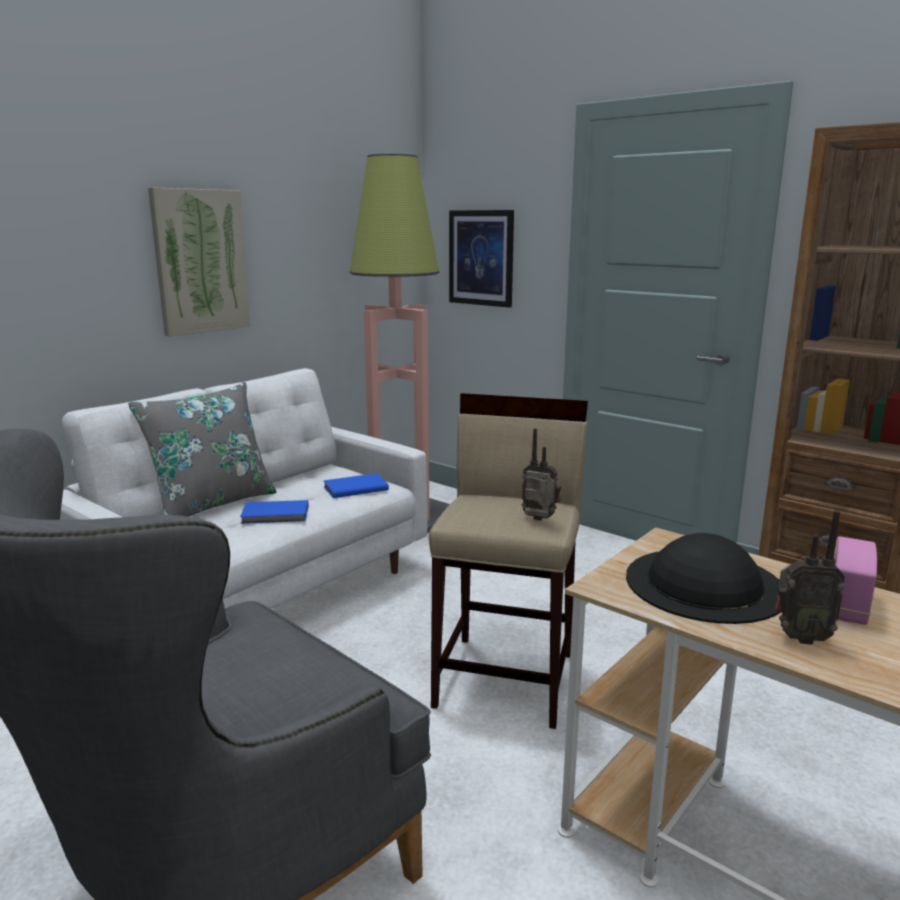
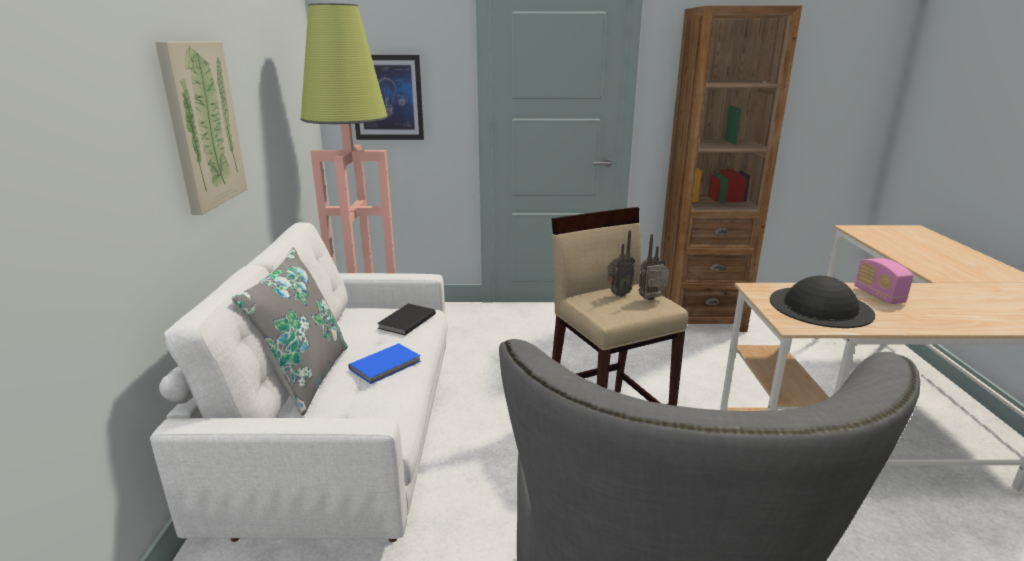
camera: 40 degrees left, 5 degrees up
blue book [324,473,389,498] -> black book [378,304,436,335]
radio [775,510,845,645] -> radio moved to [607,230,635,297]

